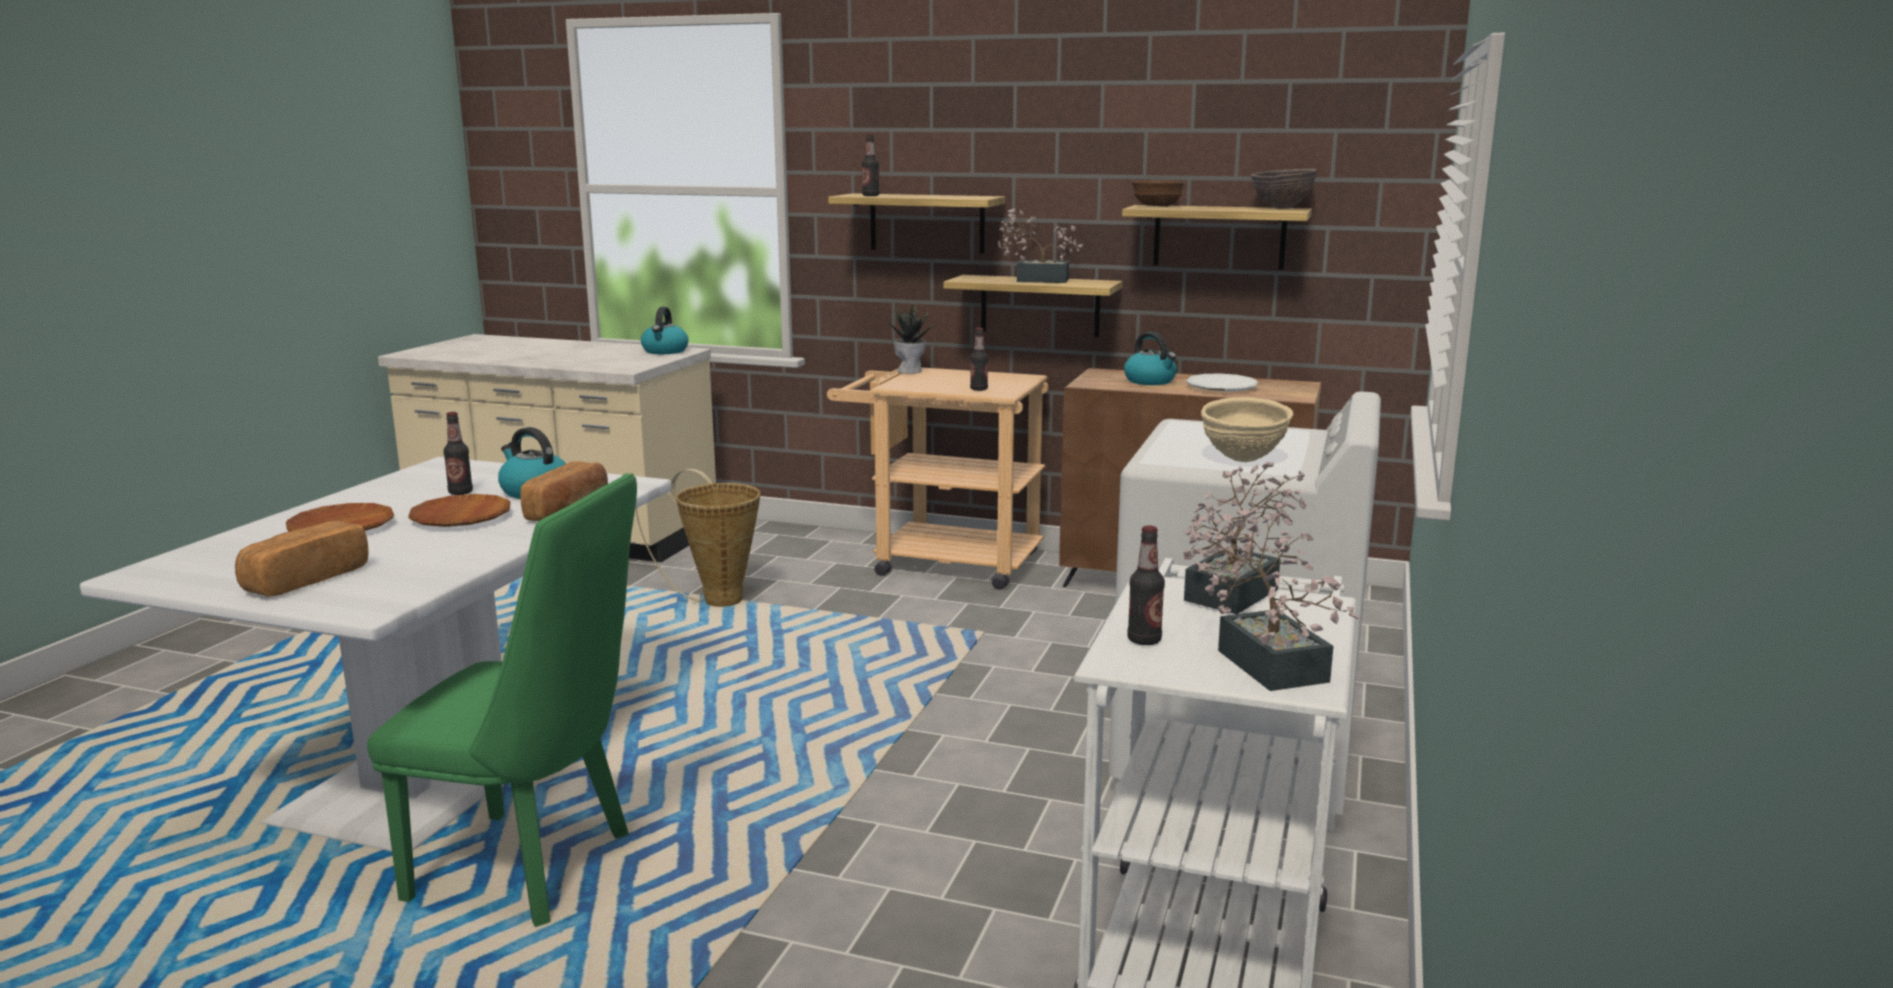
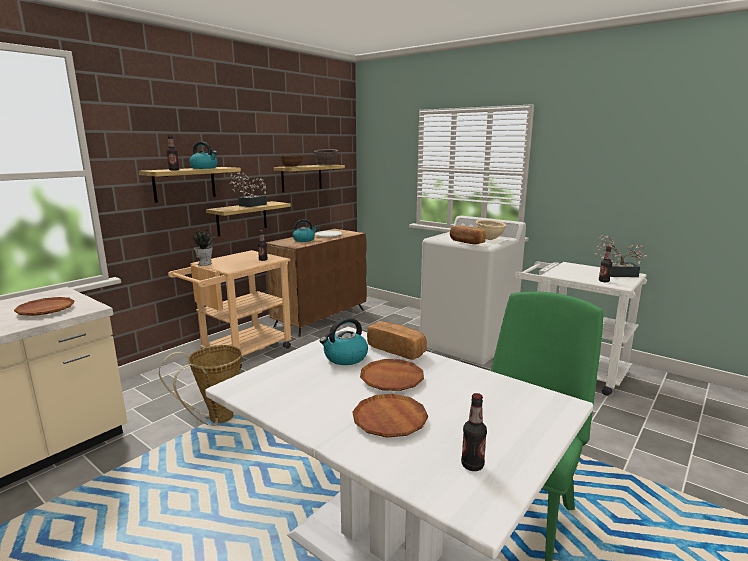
camera: 70 degrees left, 0 degrees up
bread [235,521,368,597] -> bread moved to [450,225,486,245]
bottle [443,412,473,495] -> bottle moved to [461,393,487,471]
kettle [641,307,689,354] -> kettle moved to [189,142,218,169]
potted plant [1183,461,1306,614] -> none
none -> brown plate [14,297,75,316]

